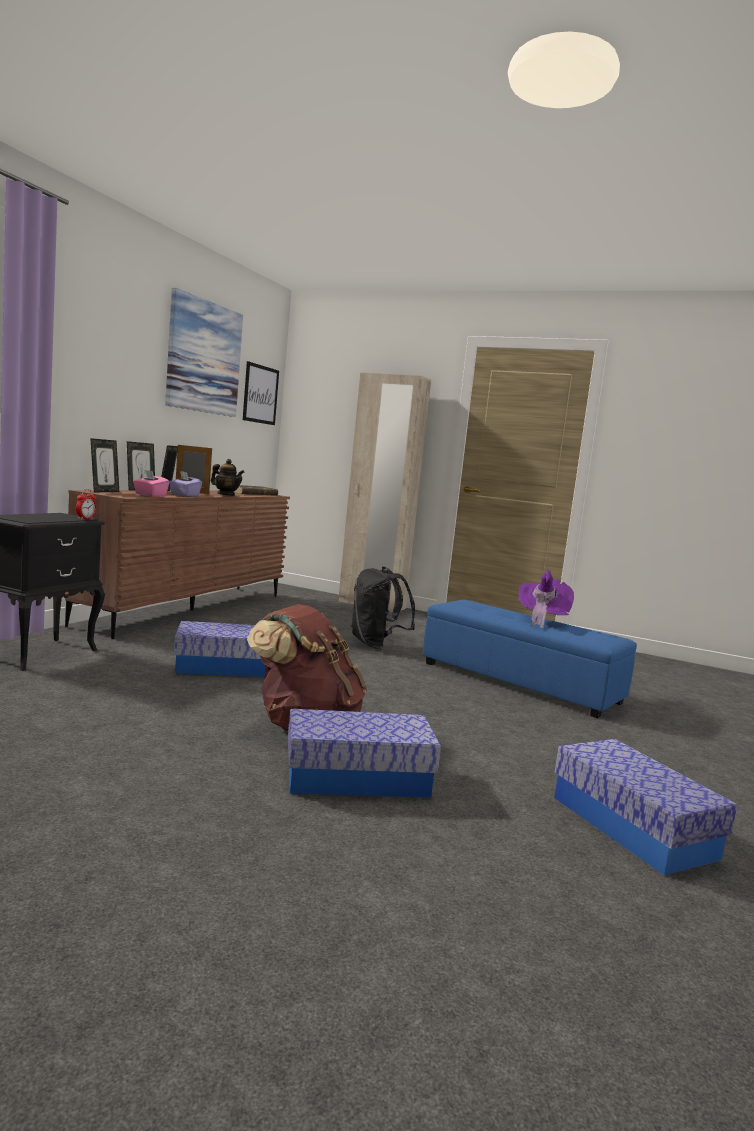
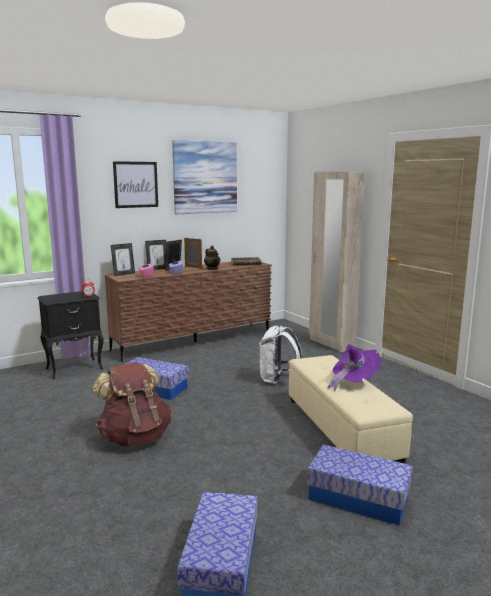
camera: 35 degrees right, 5 degrees up
picture [243,361,279,425] -> picture moved to [113,161,158,208]
storage box [288,709,441,798] -> storage box moved to [307,445,413,525]
black backpack [351,567,415,649] -> white backpack [259,326,302,385]
blue ottoman [423,600,637,718] -> beige ottoman [289,355,413,463]

